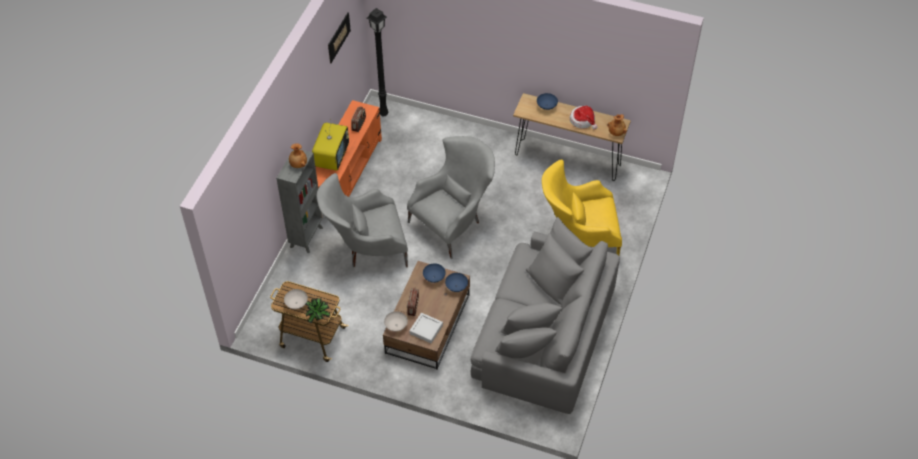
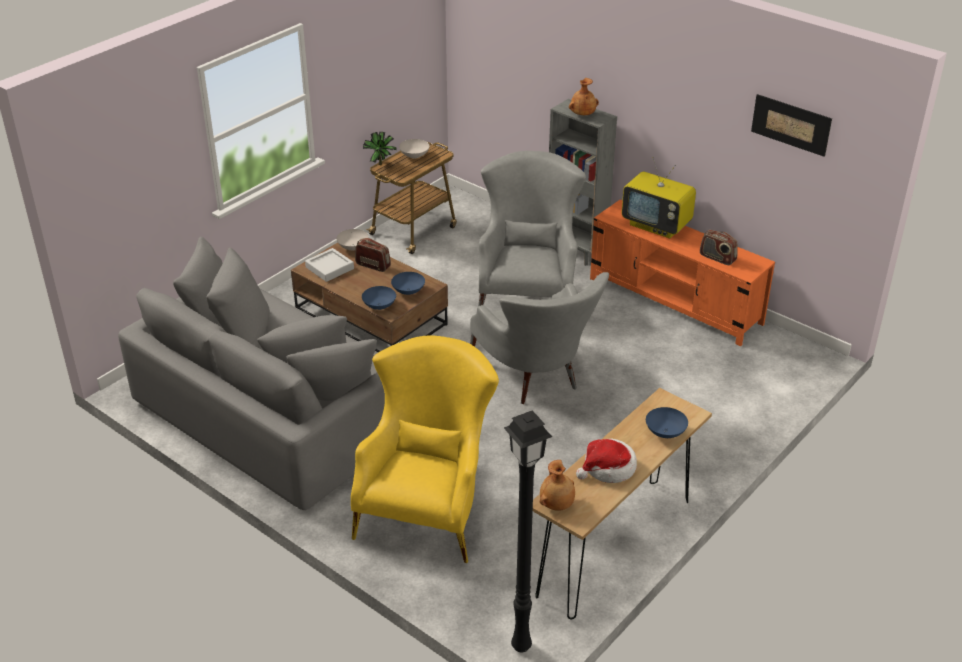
camera: 110 degrees right, 15 degrees down
black floor lamp [367,8,388,116] -> black floor lamp moved to [504,410,552,652]

